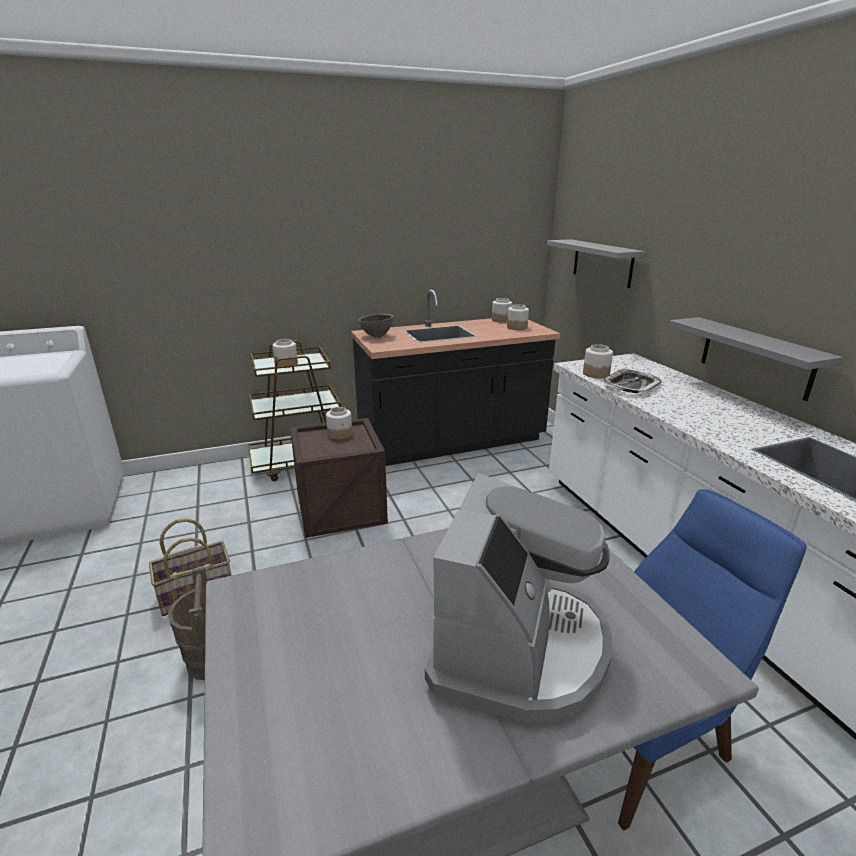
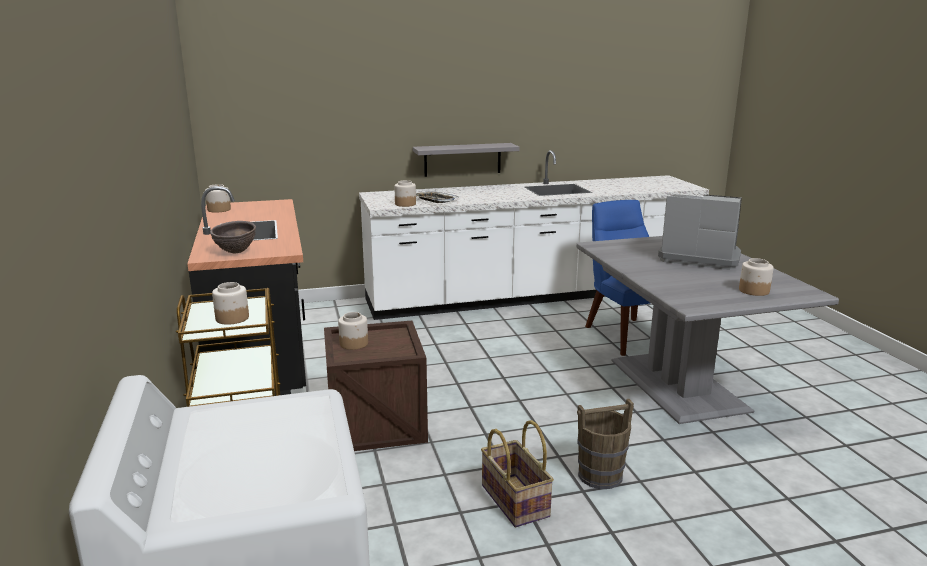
camera: 85 degrees left, 5 degrees down
jar [507,304,529,330] -> jar moved to [739,258,774,296]
grey shelf [547,239,646,288] -> none

